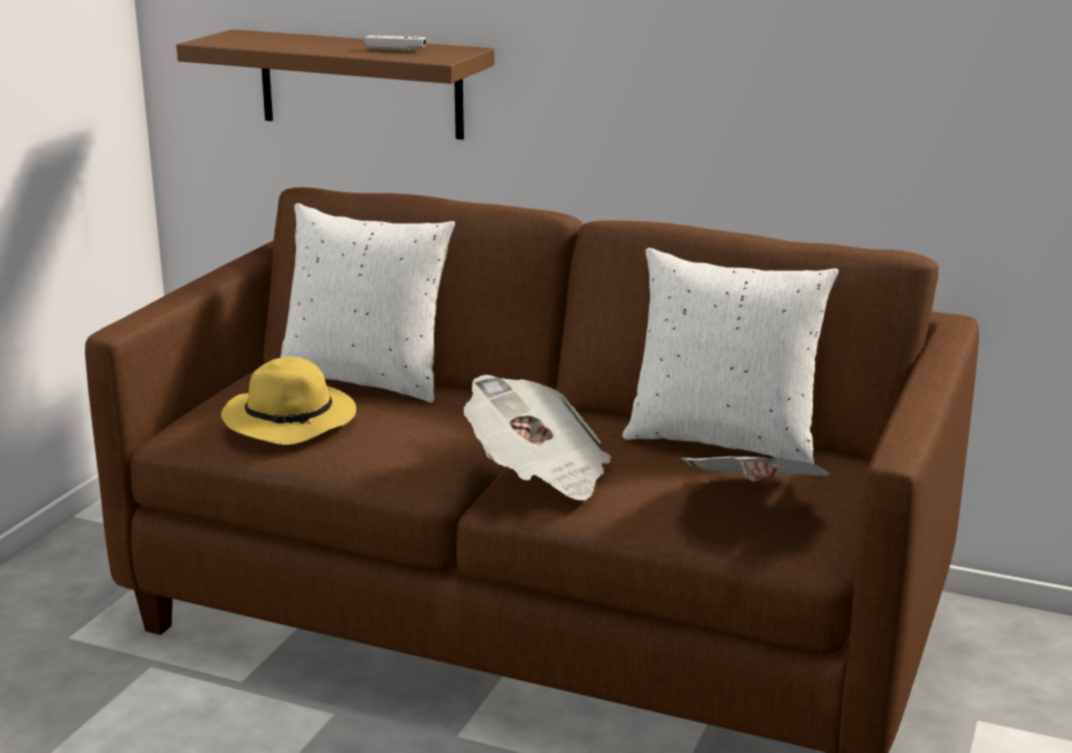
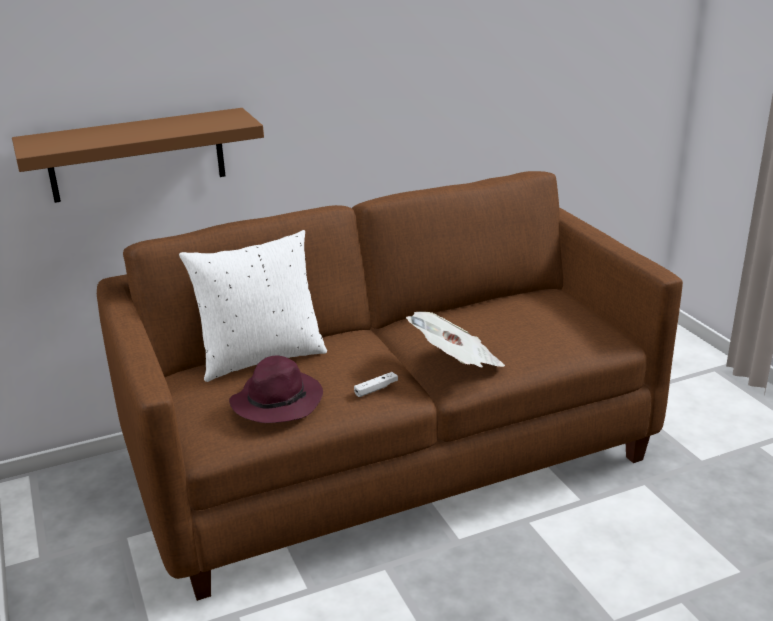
camera: 45 degrees left, 5 degrees up
yellow hat [221,357,356,445] -> purple hat [229,355,323,423]
white game controller [365,35,426,51] -> white game controller moved to [354,372,398,397]
white pillow [622,248,839,464] -> none
newspaper [680,457,832,482] -> none

